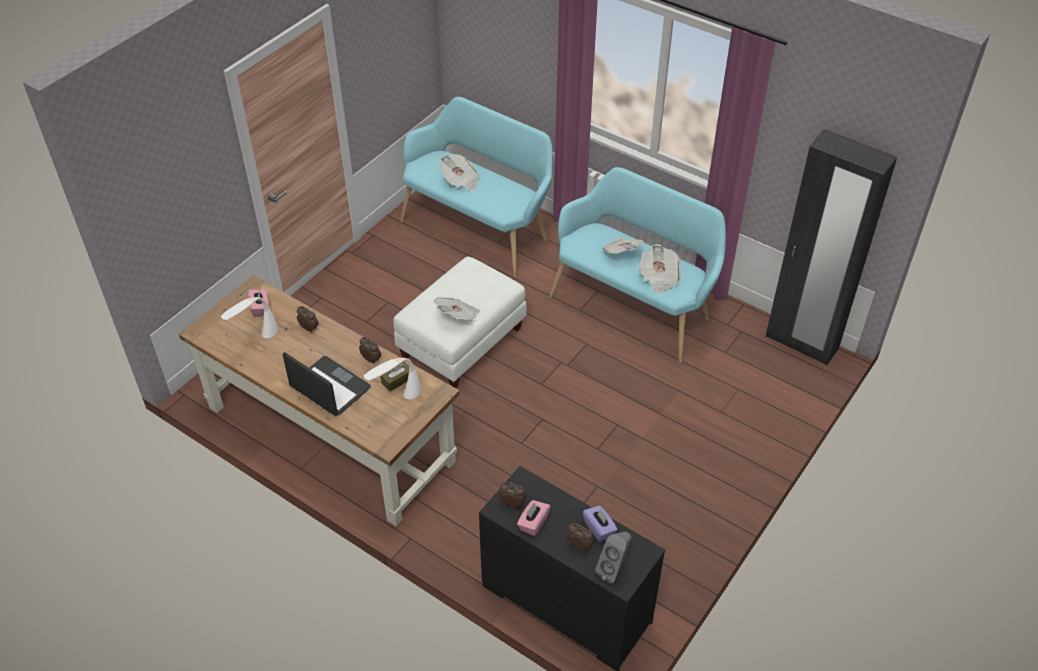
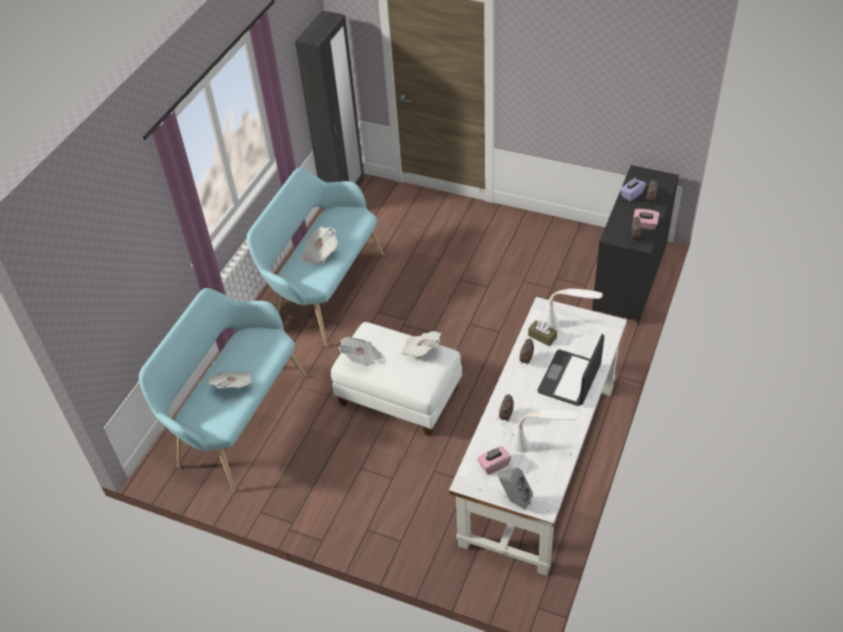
camera: 100 degrees left, 0 degrees up
brown desk [179,275,460,526] -> white desk [449,297,627,576]
grey speaker [595,532,632,584] -> grey speaker moved to [499,468,533,510]
newspaper [639,244,681,294] -> newspaper moved to [338,337,385,366]

